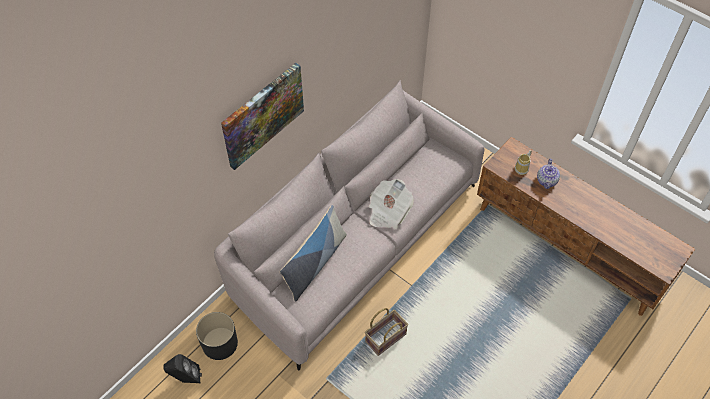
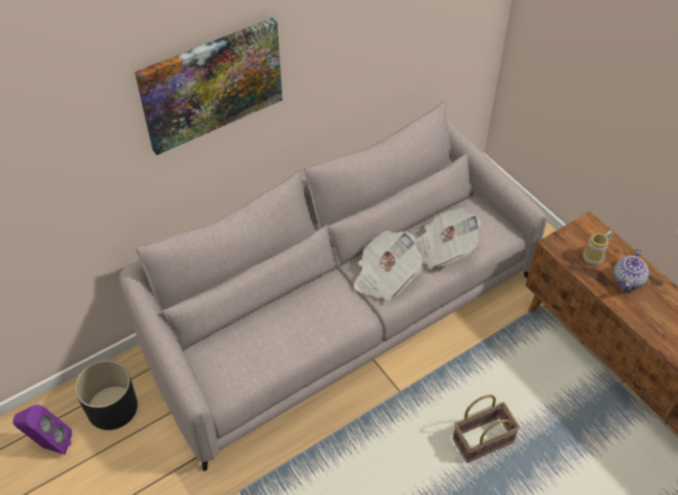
camera: 15 degrees right, 5 degrees down
black speaker [163,354,202,383] -> purple speaker [13,405,72,455]
pillow [280,205,347,301] -> none
basket [365,308,408,356] -> basket moved to [452,395,520,463]
none -> newspaper [415,208,482,269]

